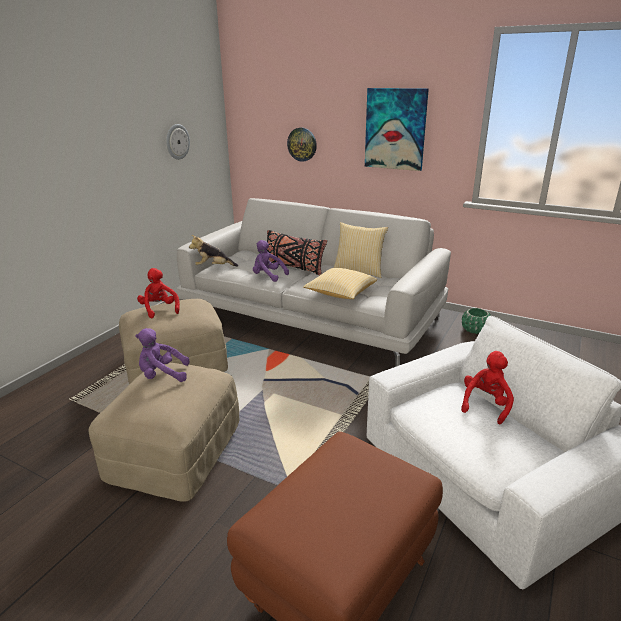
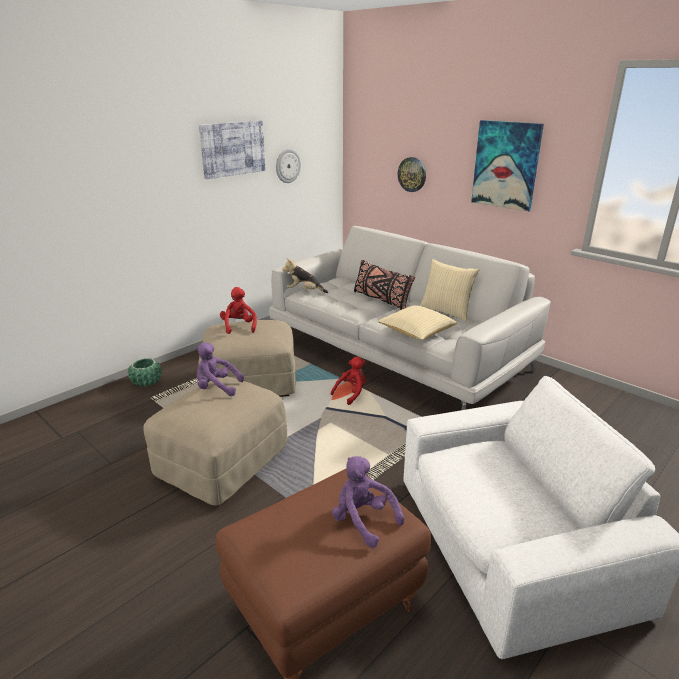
camera: 15 degrees right, 0 degrees up
purple plush toy [253,240,289,282] -> purple plush toy moved to [332,456,404,548]
red plush toy [461,351,514,425] -> red plush toy moved to [331,356,365,405]
green planter [462,308,491,334] -> green planter moved to [128,358,162,387]
none -> picture [199,121,266,179]

